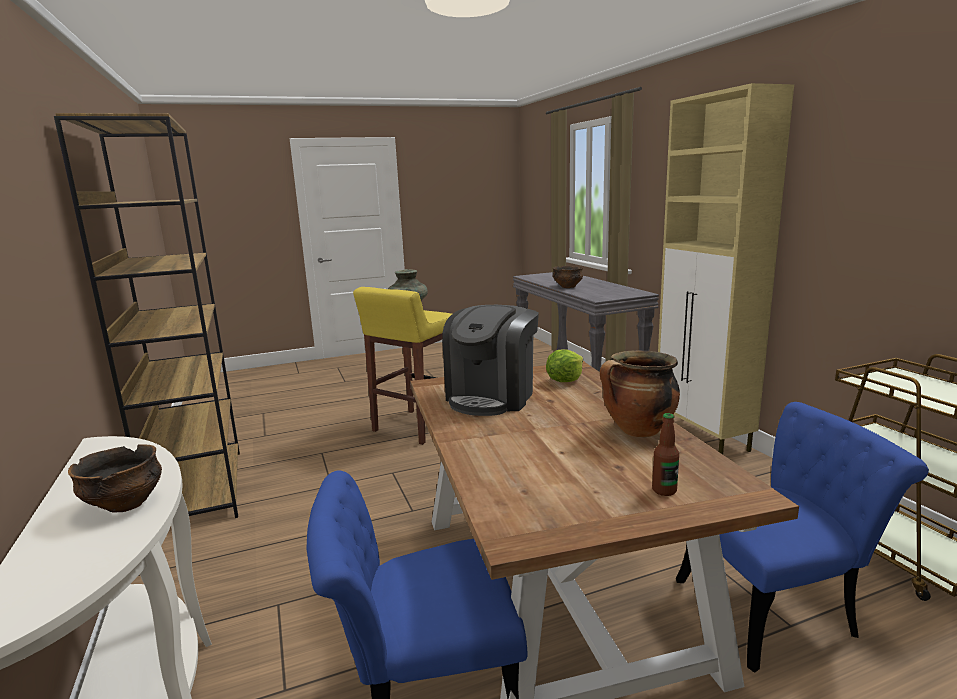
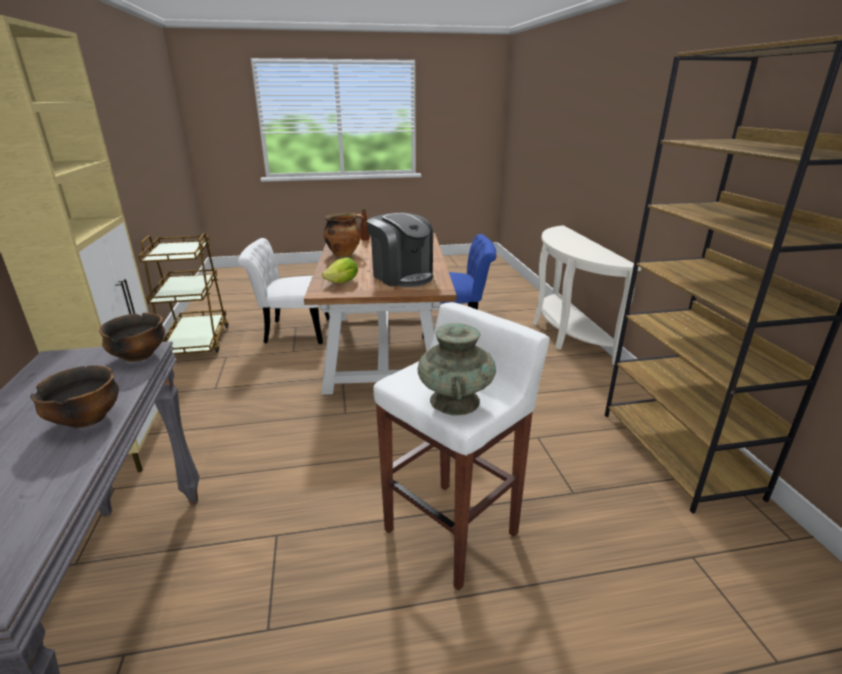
camera: 170 degrees left, 10 degrees up
bowl [68,444,162,513] -> bowl moved to [99,313,165,362]
yellow stool [353,287,452,445] -> white stool [373,302,550,591]
coffee machine [442,305,539,416] -> coffee machine turned 105 degrees clockwise [367,213,433,287]
blue chair [676,402,929,673] -> white chair [238,238,329,344]

